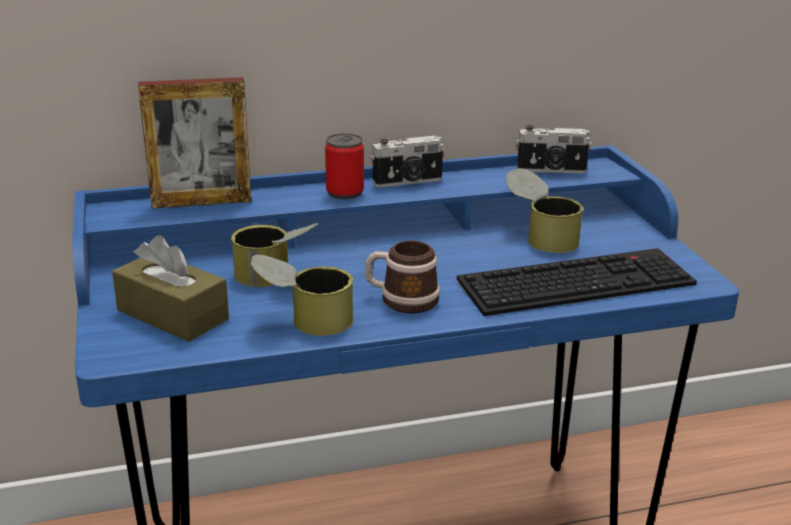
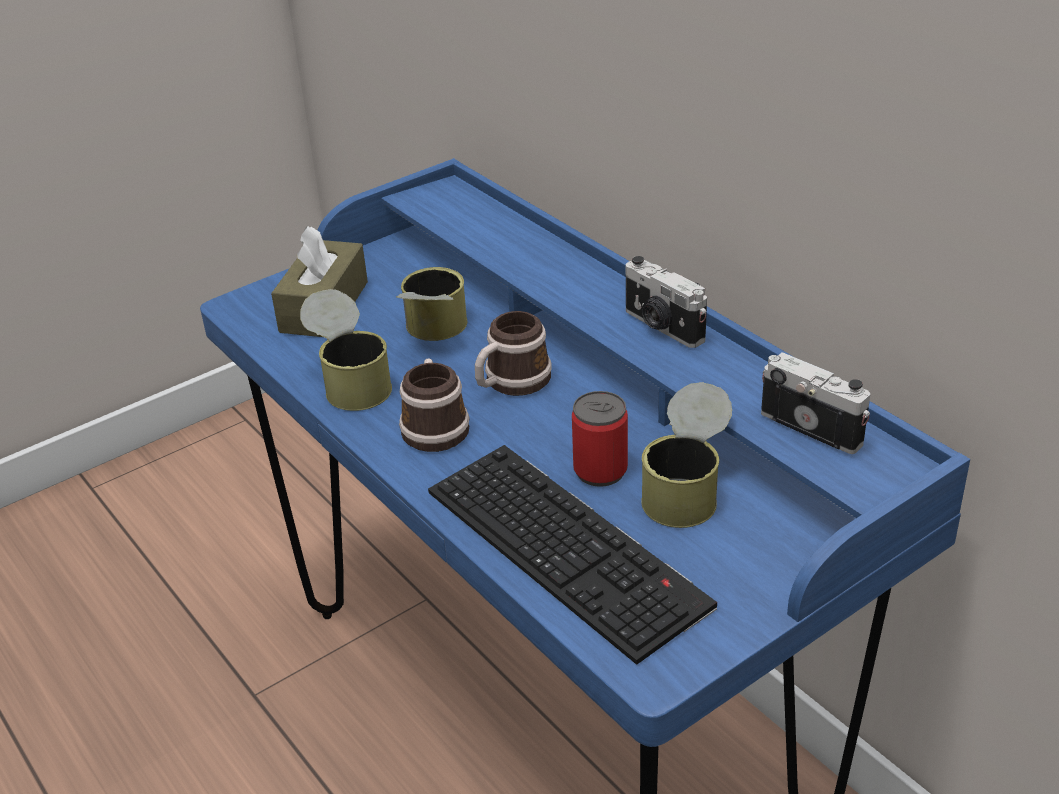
camera: 70 degrees right, 10 degrees up
picture frame [138,77,251,208] -> none
can [325,133,364,199] -> can moved to [572,391,628,487]
camera [516,125,592,174] -> camera turned 150 degrees clockwise [761,352,870,454]
none -> mug [475,311,552,396]

